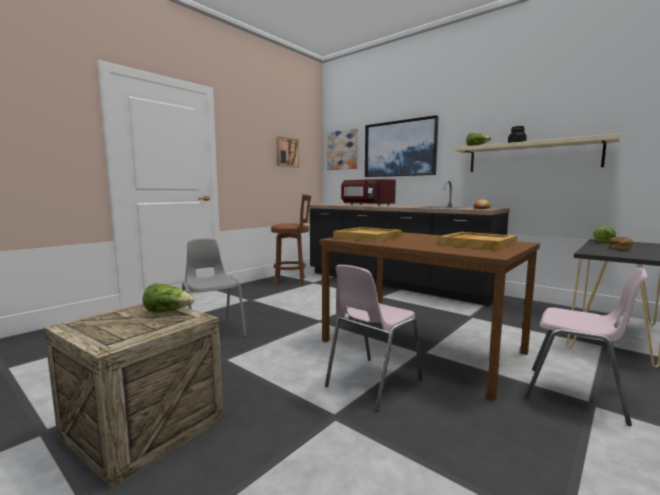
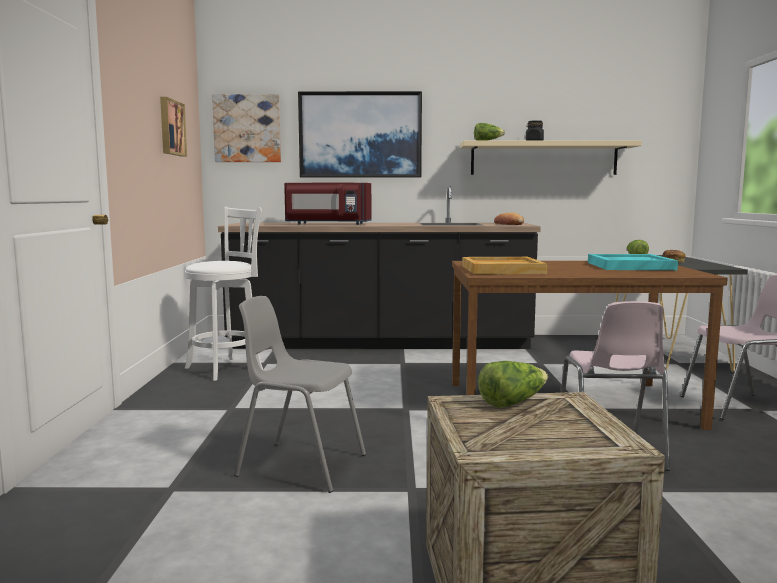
camera: 40 degrees left, 0 degrees up
brown stool [271,194,311,286] -> white stool [185,207,263,381]
beige tray [438,232,517,250] -> turquoise tray [588,254,678,270]

